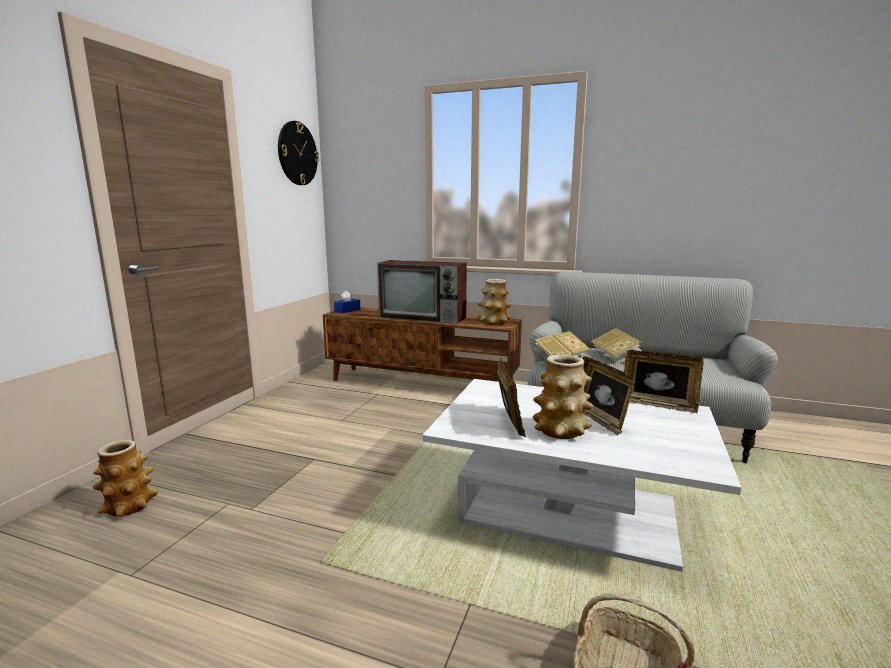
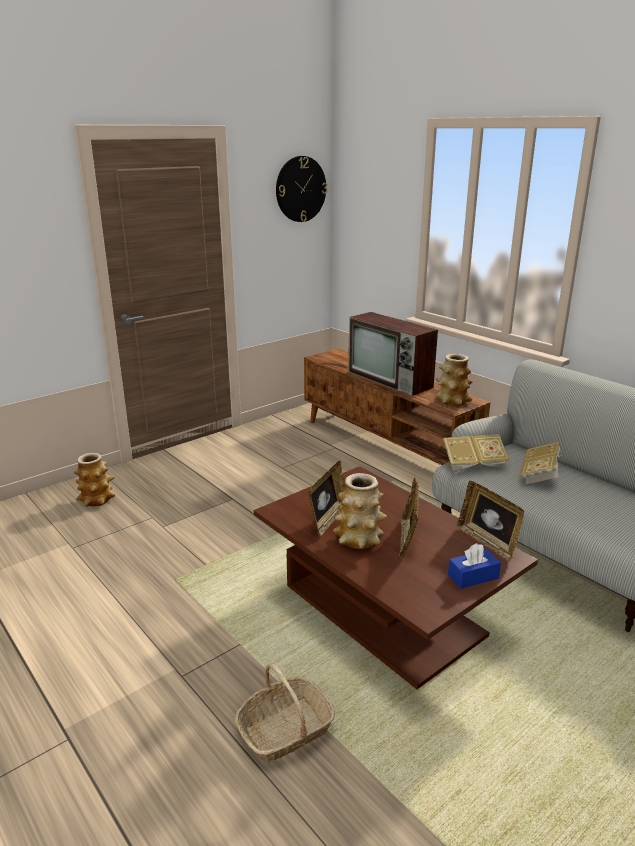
camera: 30 degrees right, 10 degrees up
blue tissue box [334,291,361,313] -> blue tissue box moved to [448,543,501,589]
white coffee table [423,379,742,572] -> brown coffee table [254,466,538,689]

